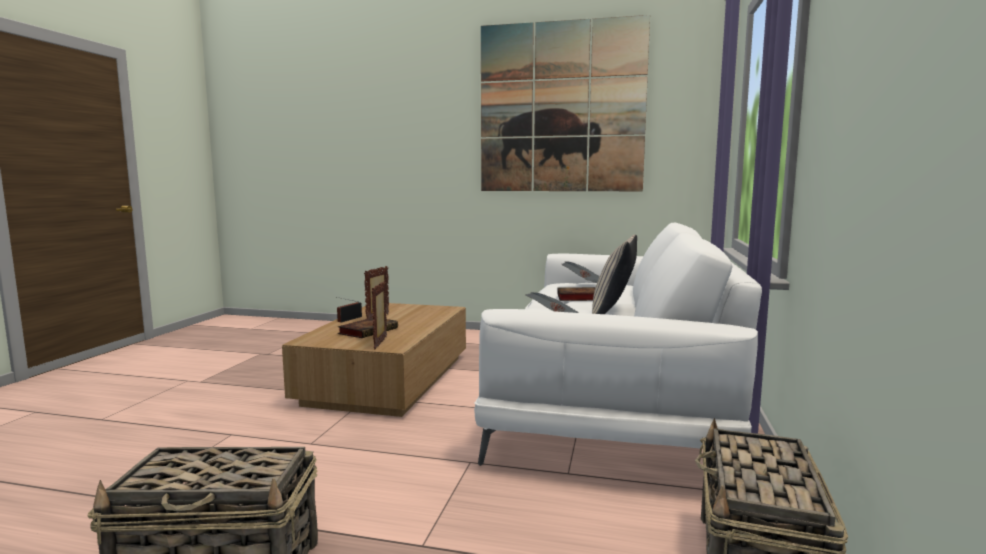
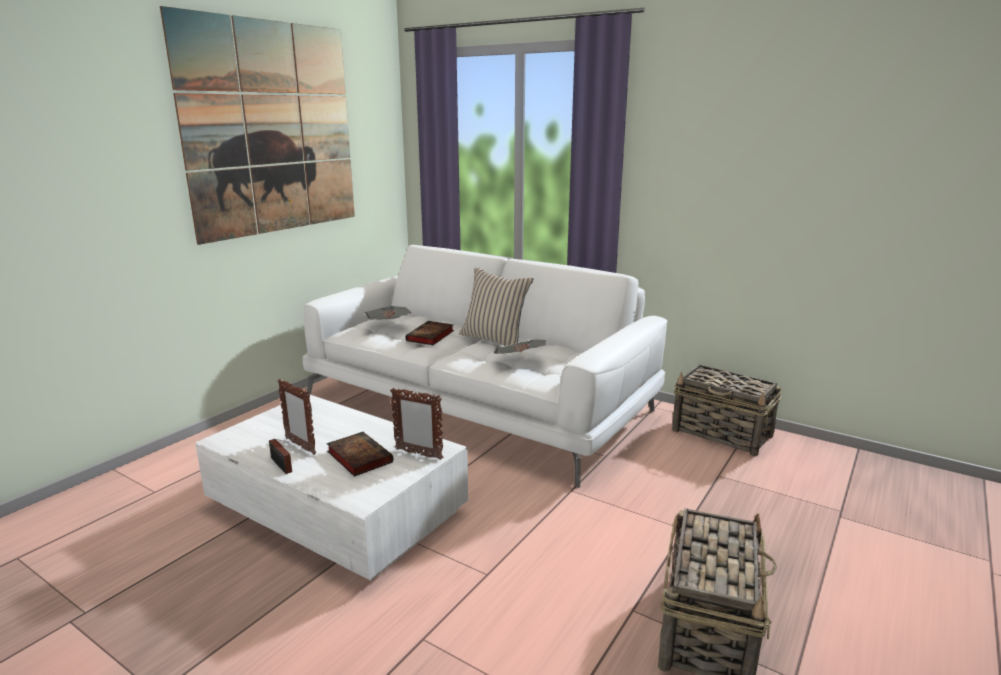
camera: 70 degrees left, 10 degrees up
brown coffee table [282,303,466,417] -> white coffee table [195,395,468,581]

